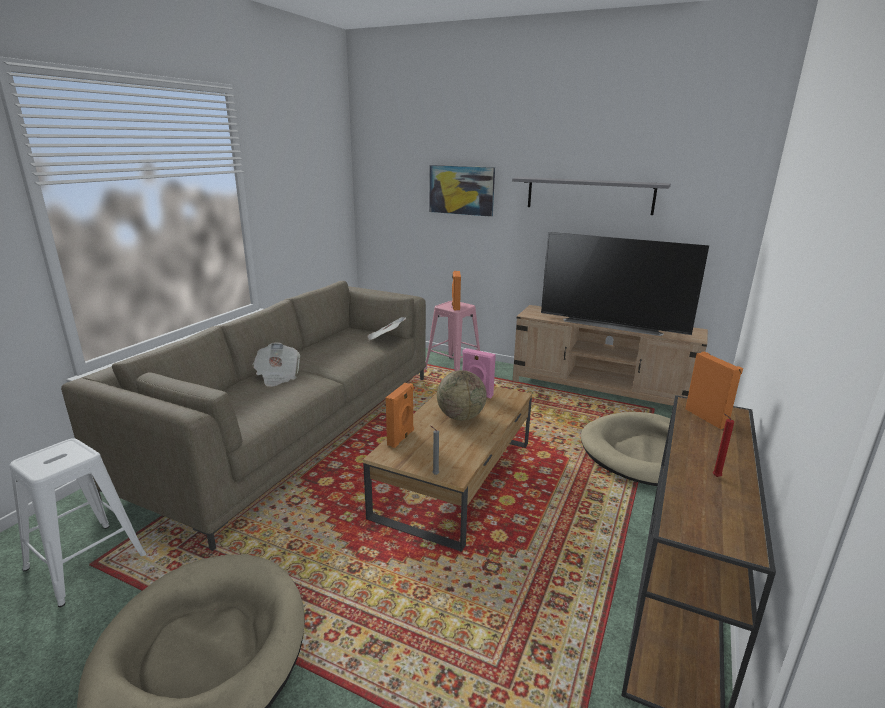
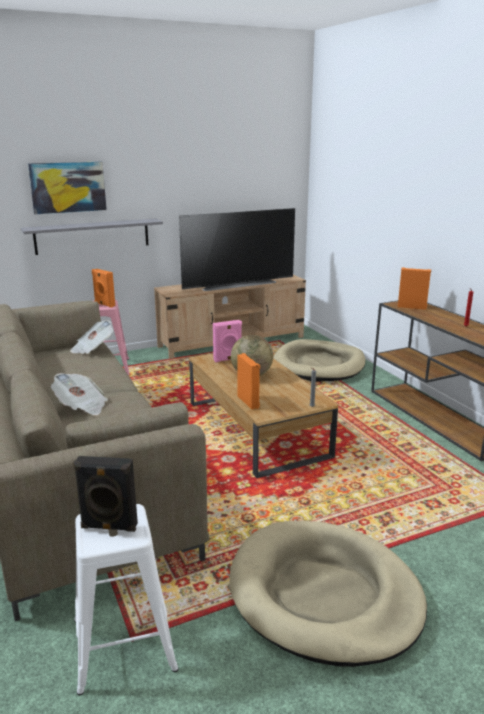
camera: 50 degrees left, 0 degrees up
grey shelf [512,177,671,215] -> grey shelf moved to [21,218,163,255]
none -> black speaker [73,456,138,532]

